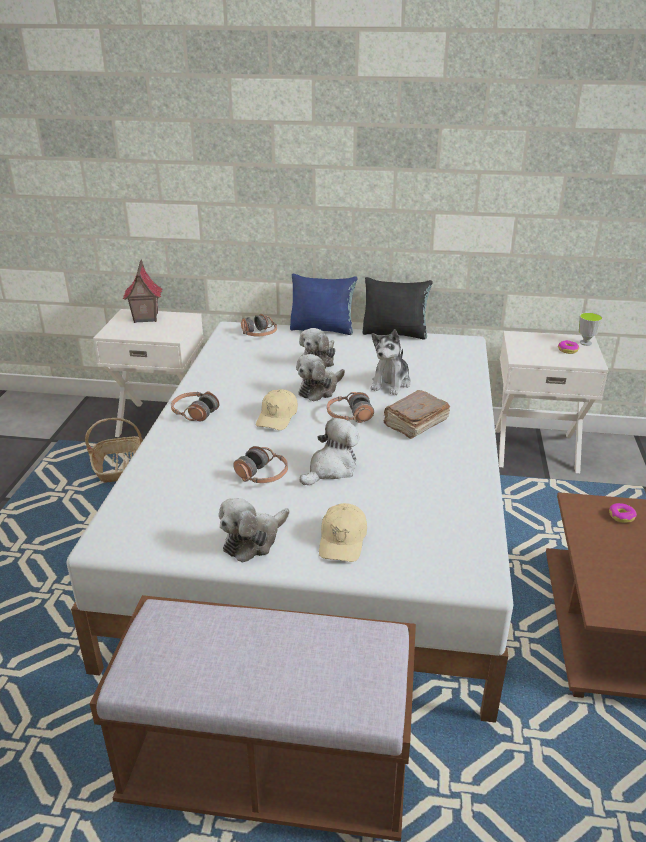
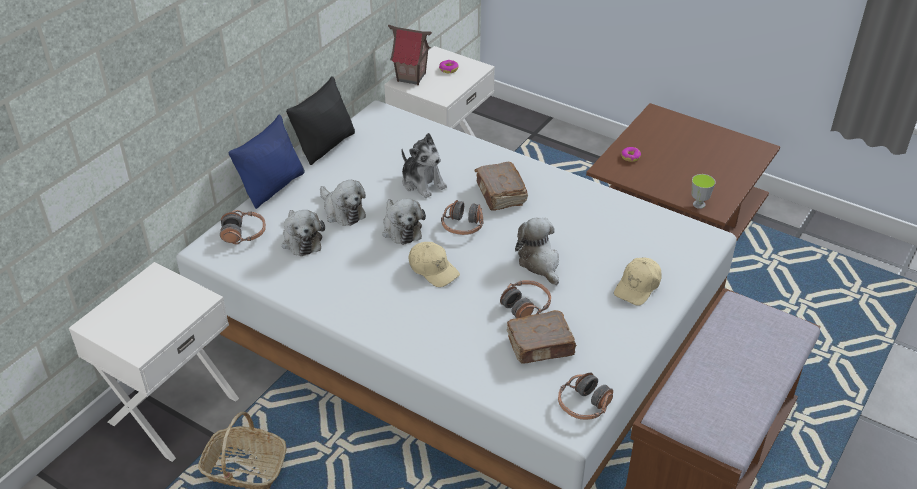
camera: 65 degrees left, 10 degrees up
toy house [123,260,162,323] -> toy house moved to [388,25,432,85]
headphones [171,391,219,421] -> headphones moved to [558,373,613,420]
plush toy [219,498,289,563] -> plush toy moved to [282,210,325,256]
beige cap [319,503,367,562] -> beige cap turned 90 degrees clockwise [614,258,662,306]
cup [579,312,603,346] -> cup moved to [691,174,716,209]
none -> brown book [507,310,577,363]

